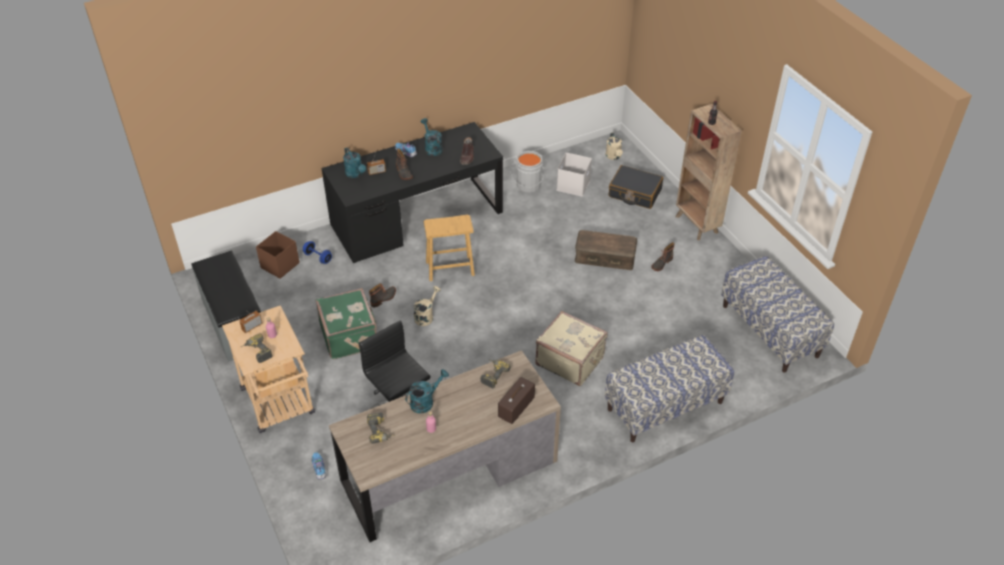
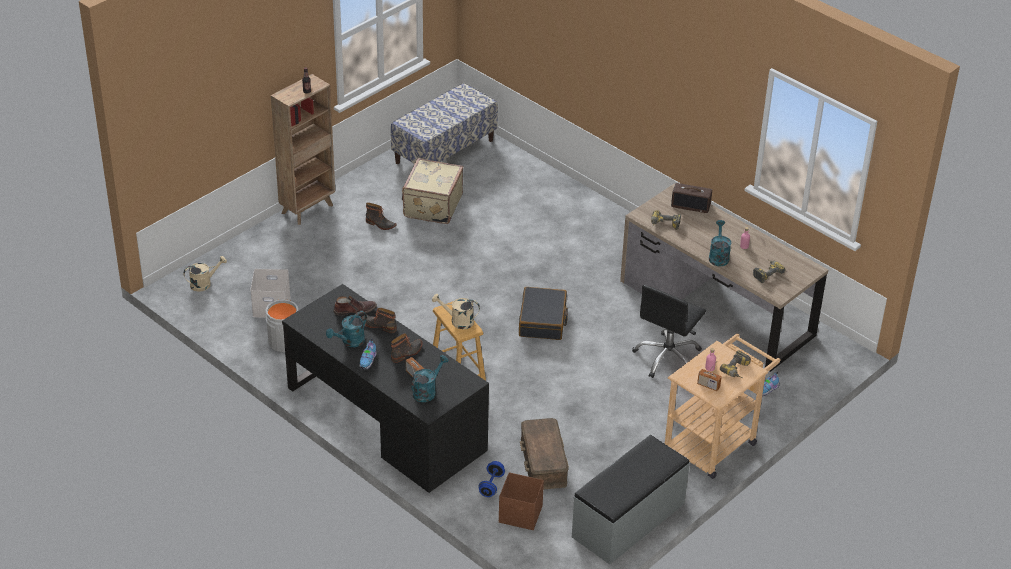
camera: 110 degrees left, 5 degrees down
green suitcase [316,288,377,359] -> none
boot [369,284,396,308] -> boot moved to [362,308,396,333]
turquoise watering can [405,369,449,413] -> turquoise watering can turned 60 degrees clockwise [709,220,731,266]
beige watering can [414,286,441,326] -> beige watering can moved to [432,294,480,329]
beige suitcase [535,311,608,386] -> beige suitcase moved to [402,158,463,224]
brown storage box [575,230,637,270] -> brown storage box moved to [520,418,569,490]
bench [605,335,734,442] -> none
black suitcase [609,165,663,209] -> black suitcase moved to [519,287,568,340]

